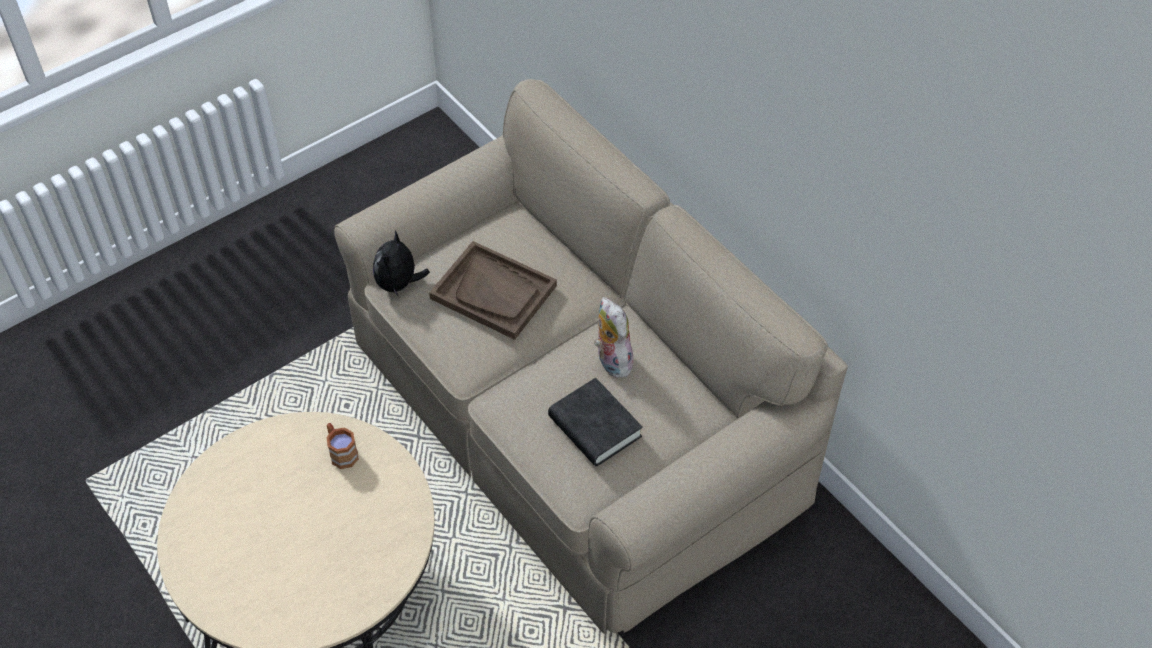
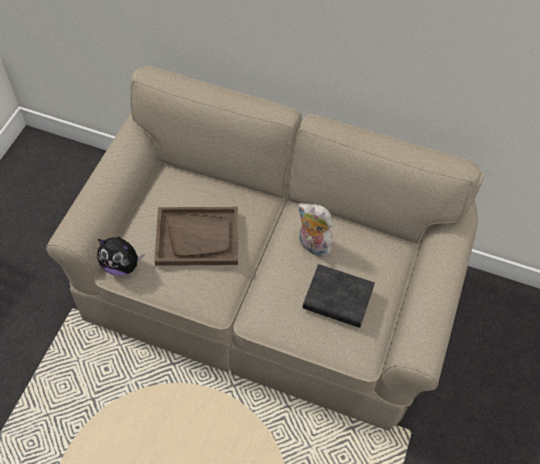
camera: 35 degrees left, 5 degrees up
brown mug [326,423,358,469] -> none
plush toy [373,231,430,297] -> plush toy turned 60 degrees counterclockwise [97,236,145,276]

